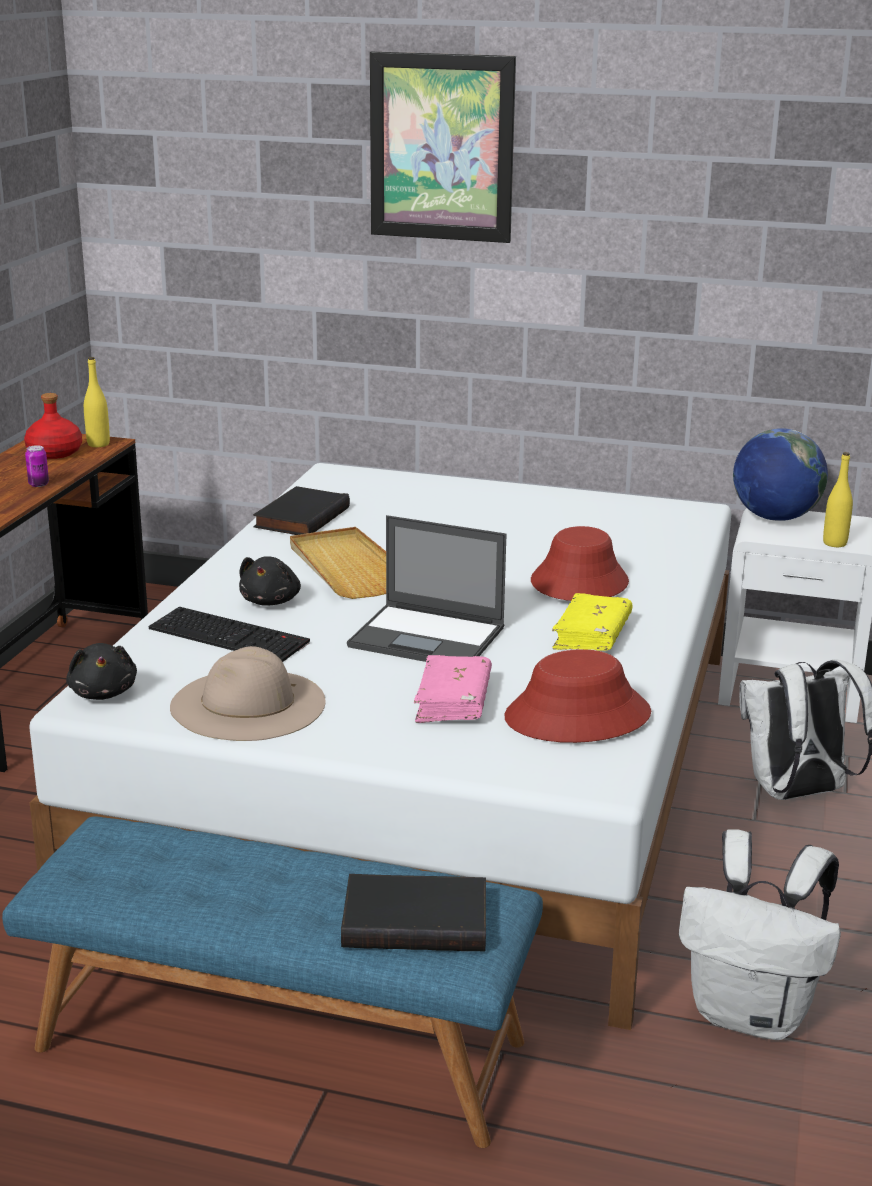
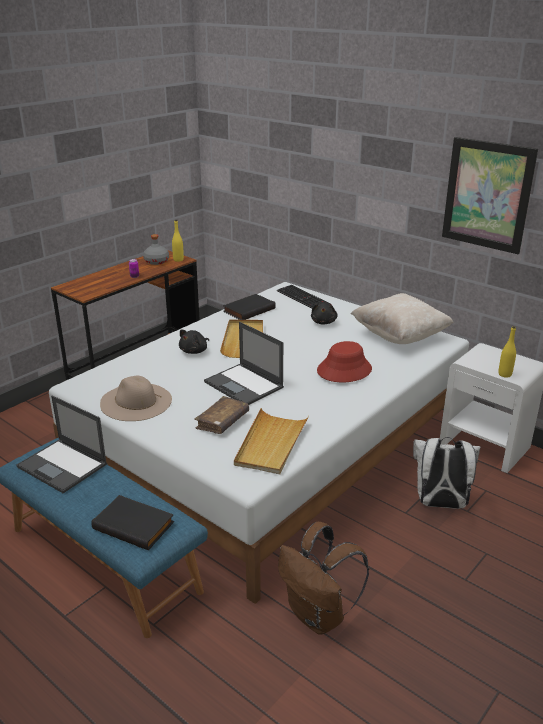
camera: 25 degrees right, 5 degrees up
red bottle [24,393,82,459] -> grey bottle [143,234,169,265]
black plush toy [66,643,137,700] -> black plush toy moved to [311,303,338,325]
keyboard [149,607,310,662] -> keyboard moved to [277,285,332,309]
picture [370,52,516,243] -> picture moved to [442,137,538,254]
pink book [414,655,492,723] -> brown book [194,396,249,434]
red hat [504,649,651,743] -> beige tray [234,408,309,474]
yellow book [552,593,632,651] -> none
white backpack [679,829,841,1040] -> brown backpack [278,522,369,635]
globe [733,428,828,521] -> none
none -> laptop [16,396,107,493]
none -> beige pillow [351,293,453,344]

